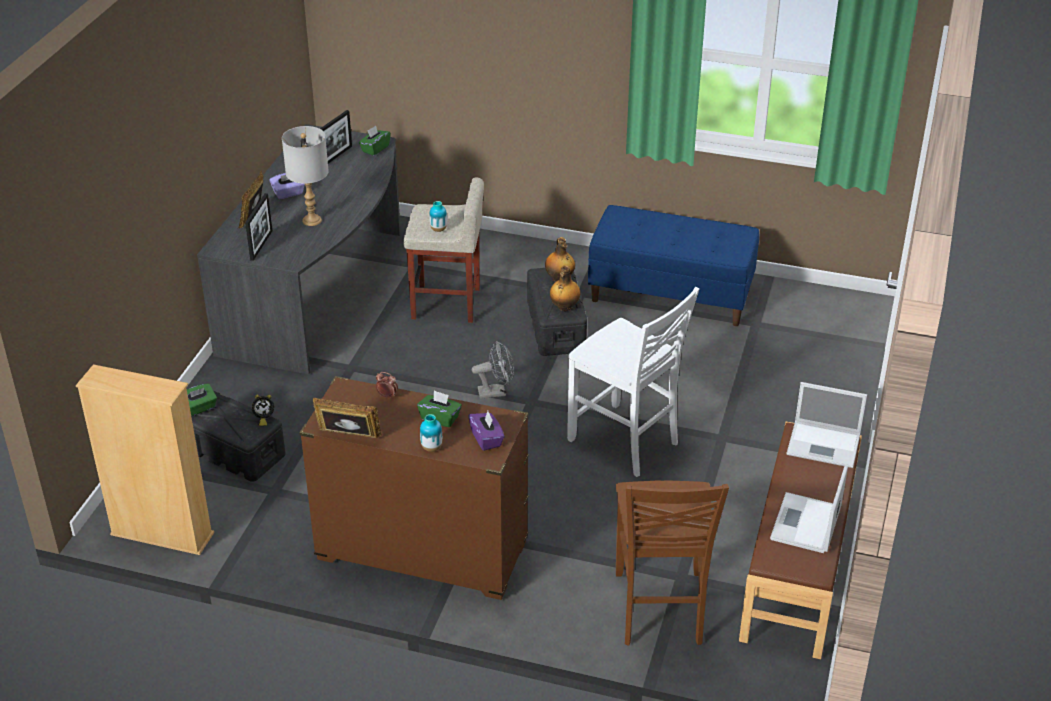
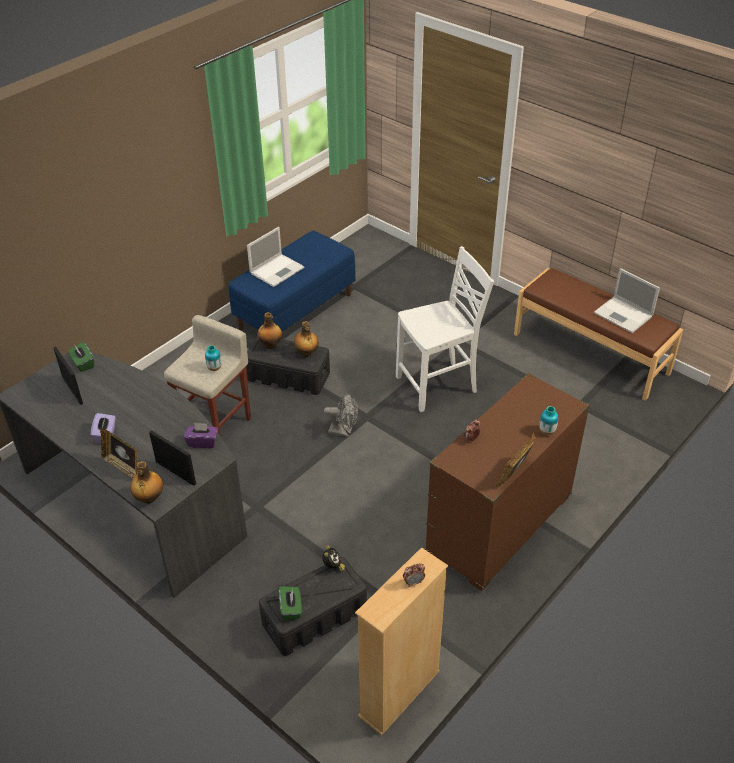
camera: 65 degrees left, 5 degrees up
grey table lamp [282,126,329,226] -> none
green tissue box [417,390,462,427] -> none
purple tissue box [468,411,505,451] -> purple tissue box moved to [184,423,218,448]
grey fan [472,341,514,399] -> grey fan turned 90 degrees clockwise [324,393,358,437]
brown chair [616,480,729,646] -> none
laptop [786,382,867,468] -> laptop moved to [247,227,304,287]
none -> bottle [130,461,163,504]
none -> alarm clock [403,563,425,587]

